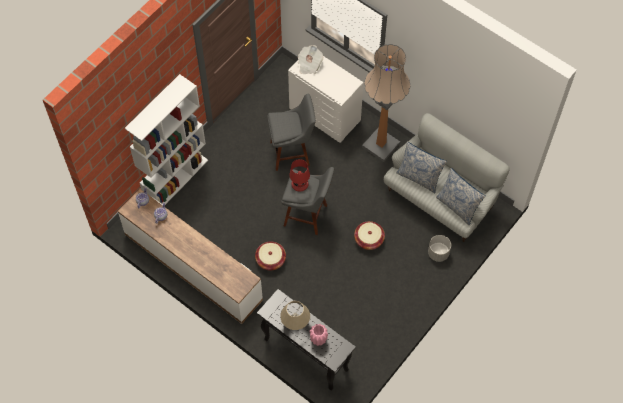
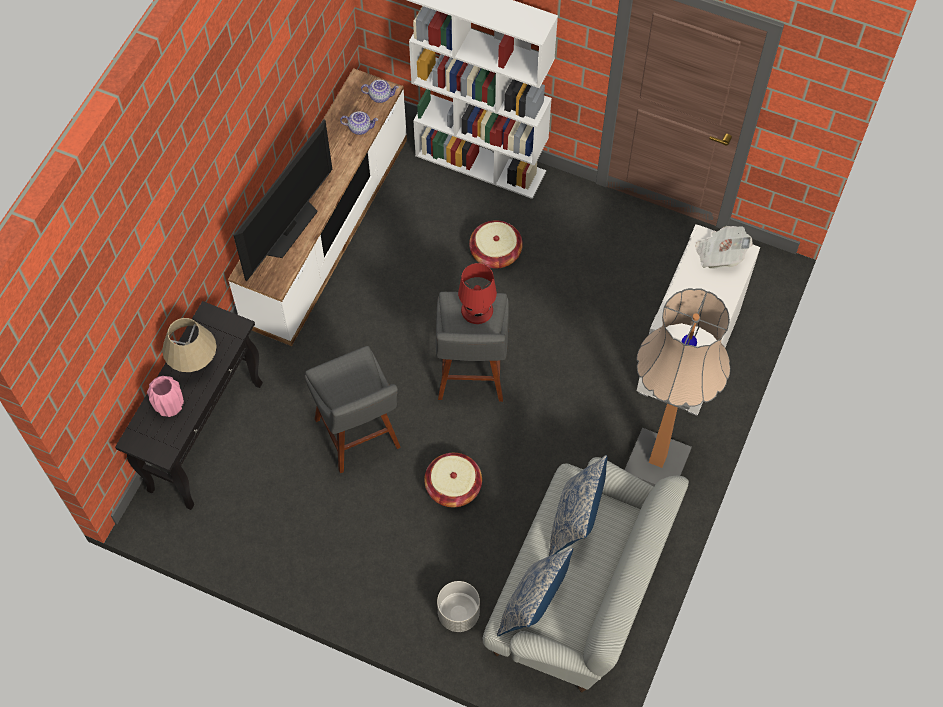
camera: 75 degrees right, 0 degrees up
basket [255,242,286,270] -> basket moved to [469,220,523,268]
grey stool [267,94,316,171] -> grey stool moved to [305,346,401,473]
none -> television [233,119,332,281]

